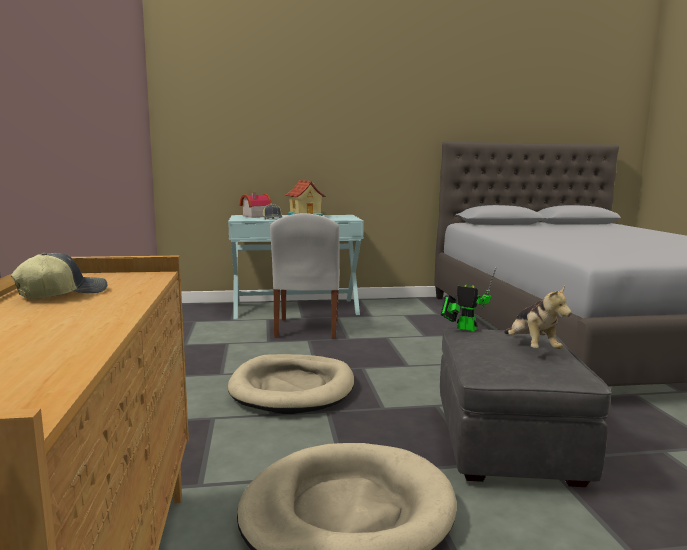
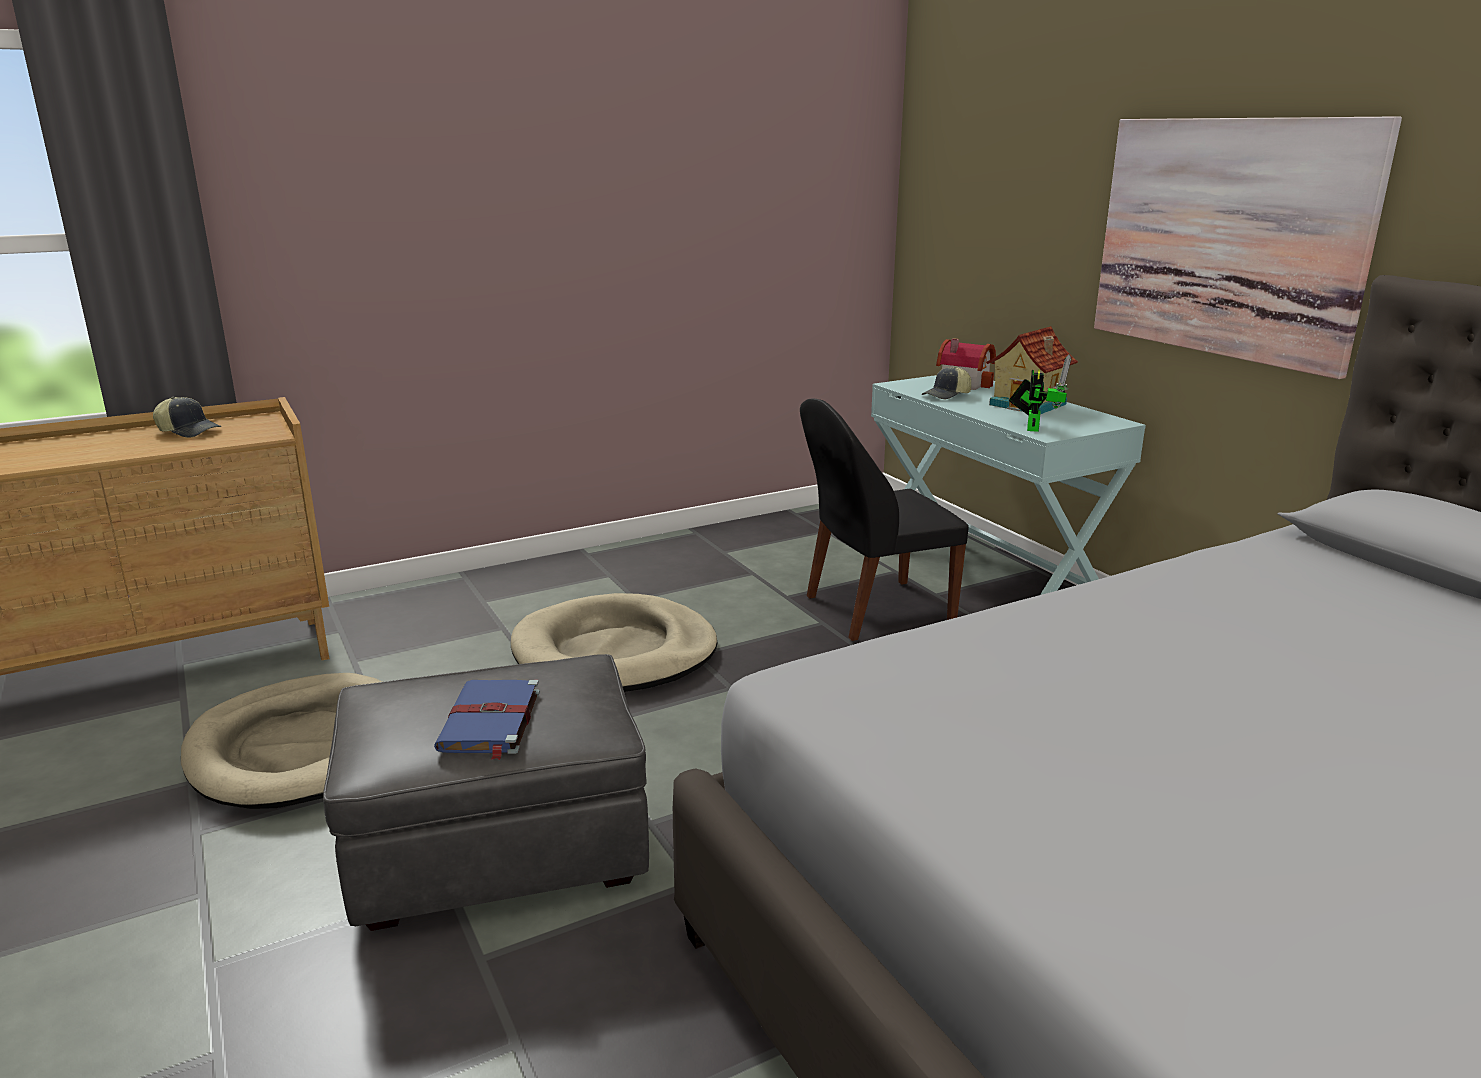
camera: 70 degrees right, 10 degrees up
white chair [270,213,340,339] -> black chair [800,399,969,641]
toy robot [441,268,496,331] -> toy robot moved to [1009,355,1072,432]
plush toy [504,286,572,349] -> blue book [434,680,540,760]
none -> picture [1094,117,1402,379]

